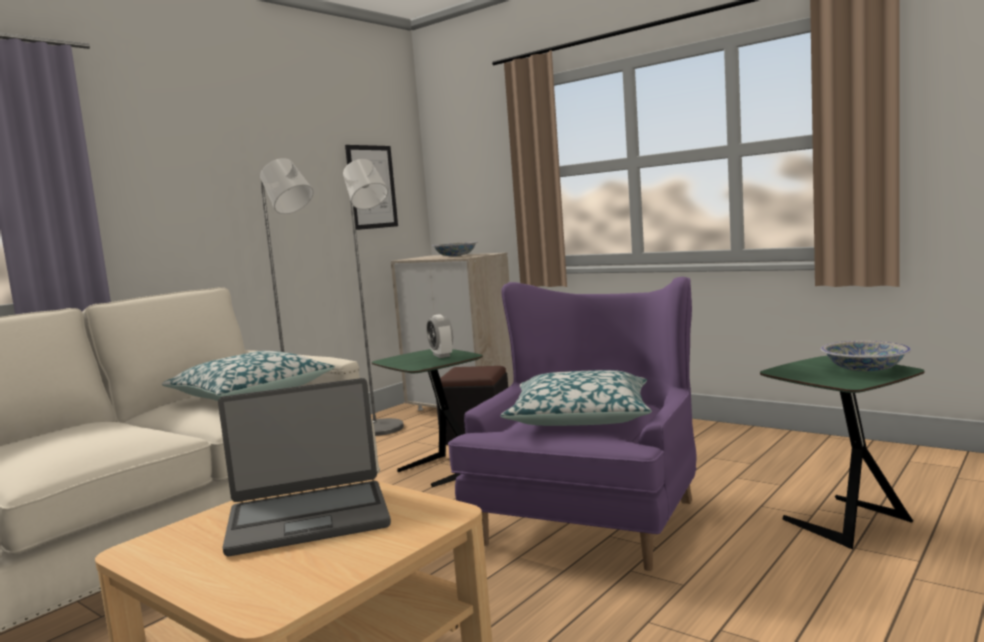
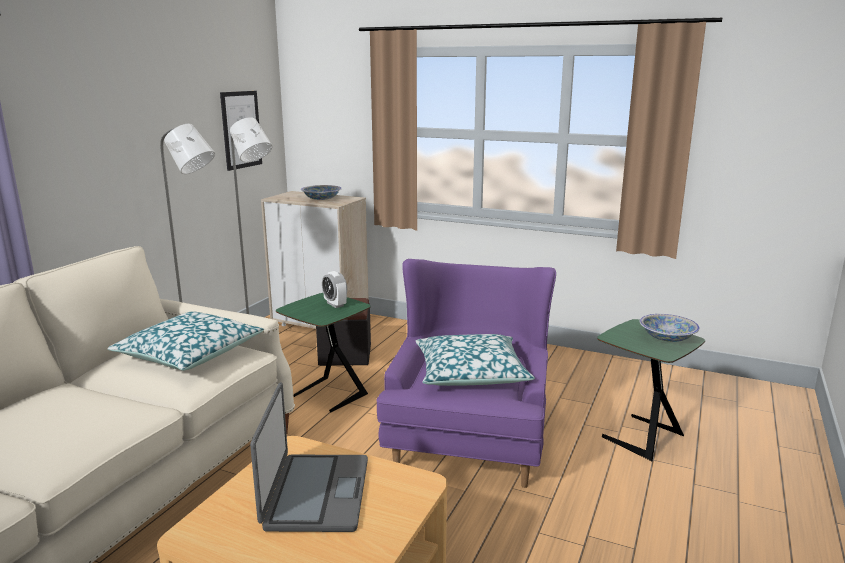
camera: 15 degrees left, 10 degrees up
laptop [218,378,391,556] -> laptop turned 60 degrees counterclockwise [250,382,368,532]

